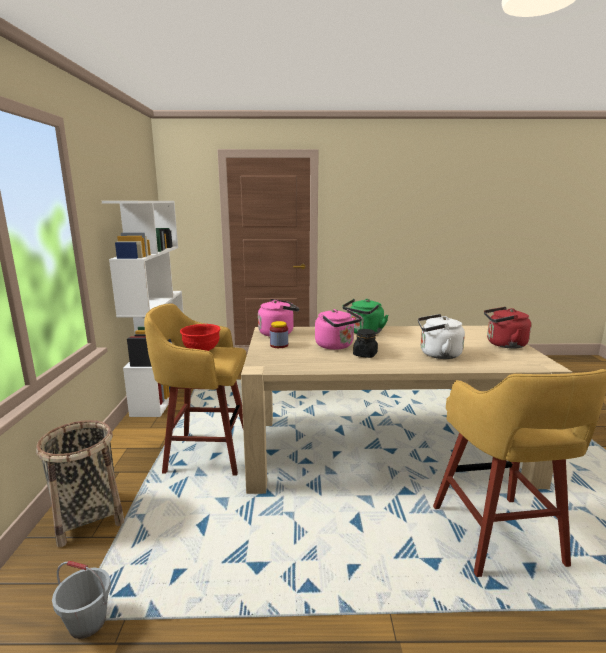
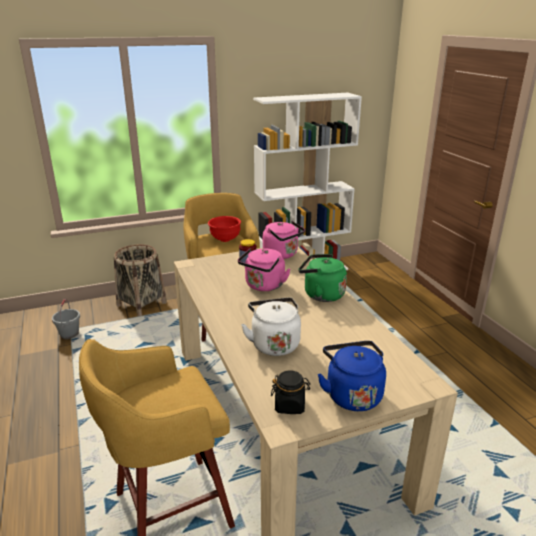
camera: 70 degrees right, 10 degrees up
black jar [353,329,378,358] -> black jar moved to [271,370,310,414]
red kettle [484,307,531,349] -> blue kettle [317,341,386,411]

